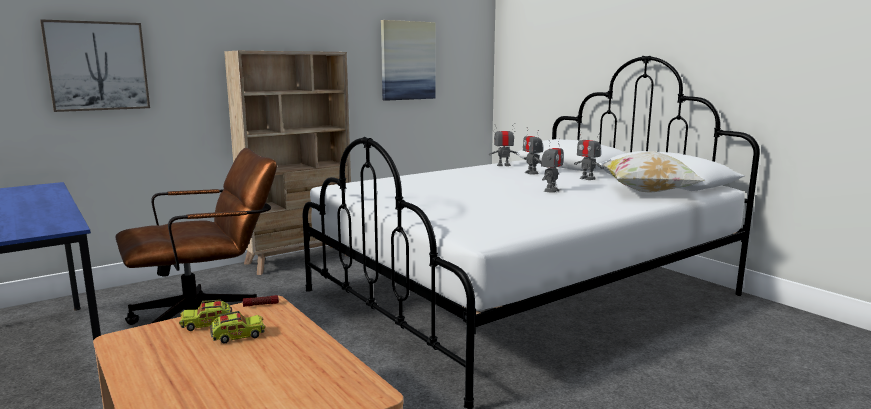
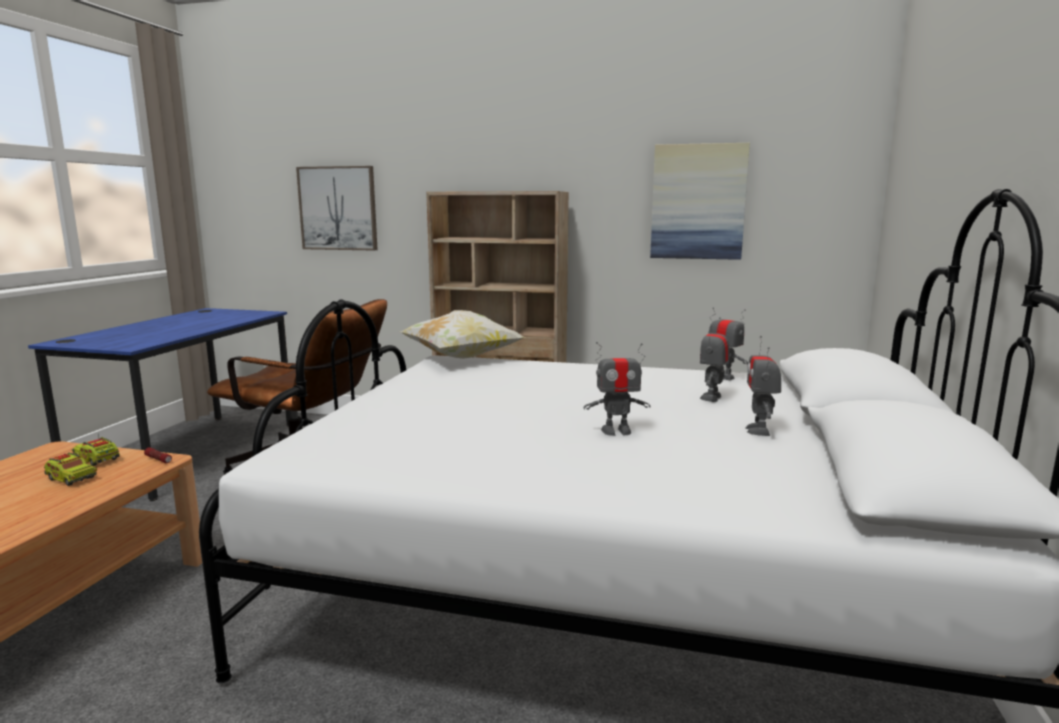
camera: 50 degrees right, 0 degrees up
pillow [604,151,706,193] -> pillow moved to [401,310,526,359]

